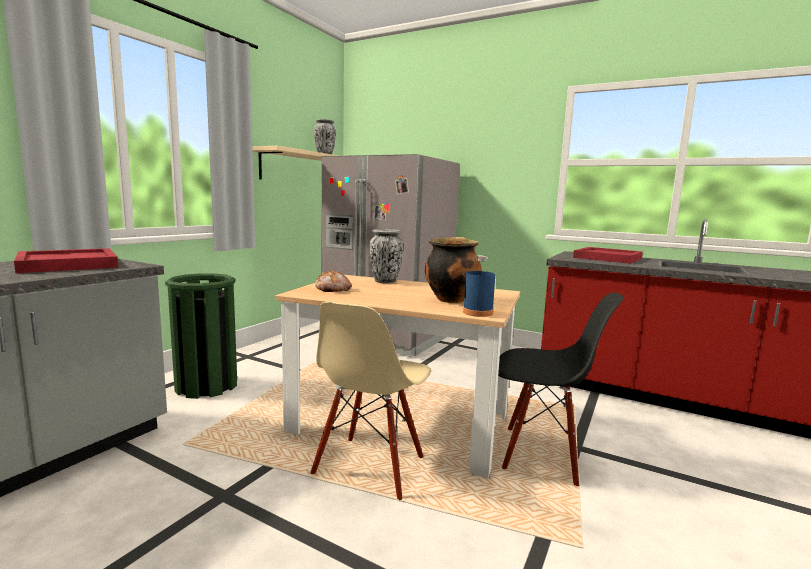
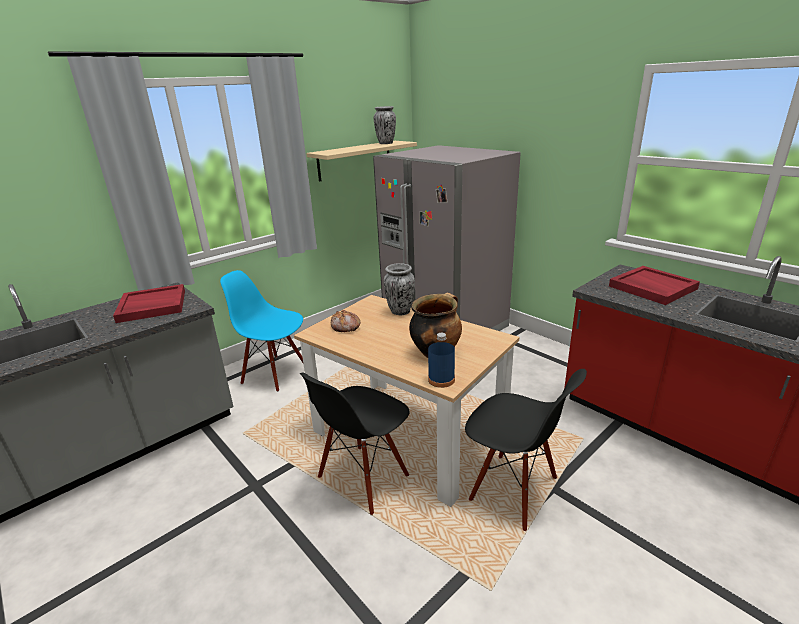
camera: 20 degrees right, 15 degrees up
green trash can [165,273,237,399] -> blue chair [220,270,303,392]
beige chair [310,302,431,501] -> black chair [300,373,410,516]

